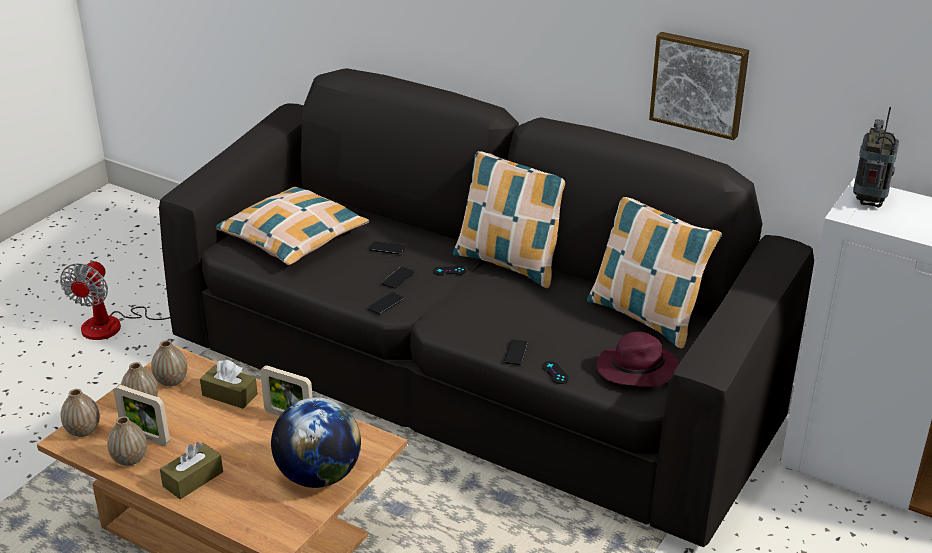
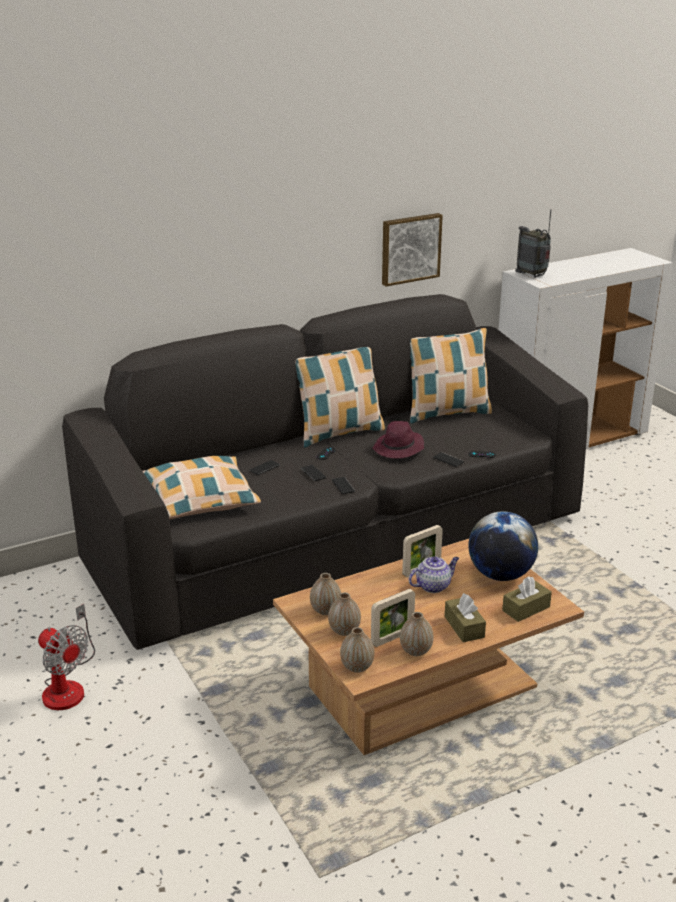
camera: 60 degrees left, 5 degrees down
brown tissue box [200,360,258,409] -> brown tissue box moved to [502,576,552,622]
purple hat [596,331,679,387] -> purple hat moved to [372,421,424,459]
none -> teapot [409,556,459,593]

